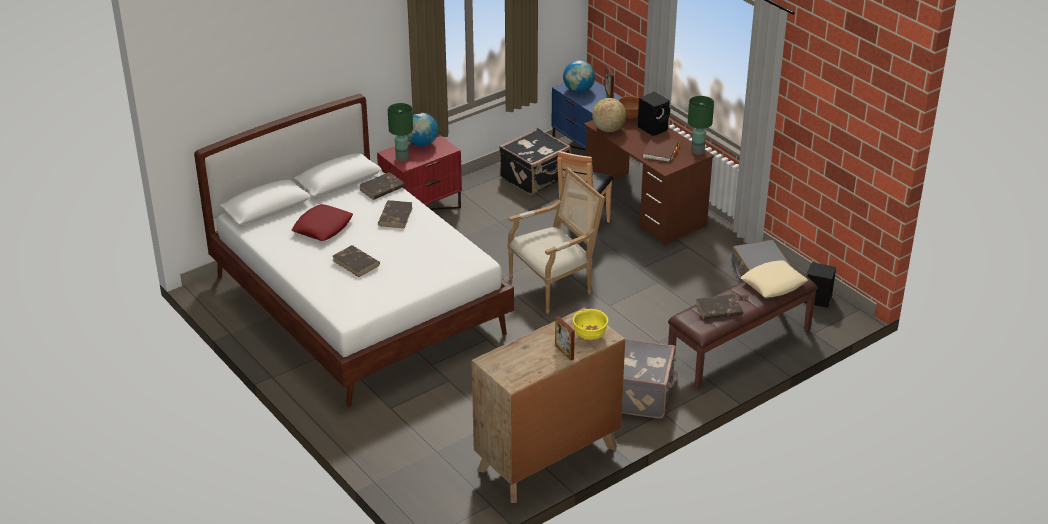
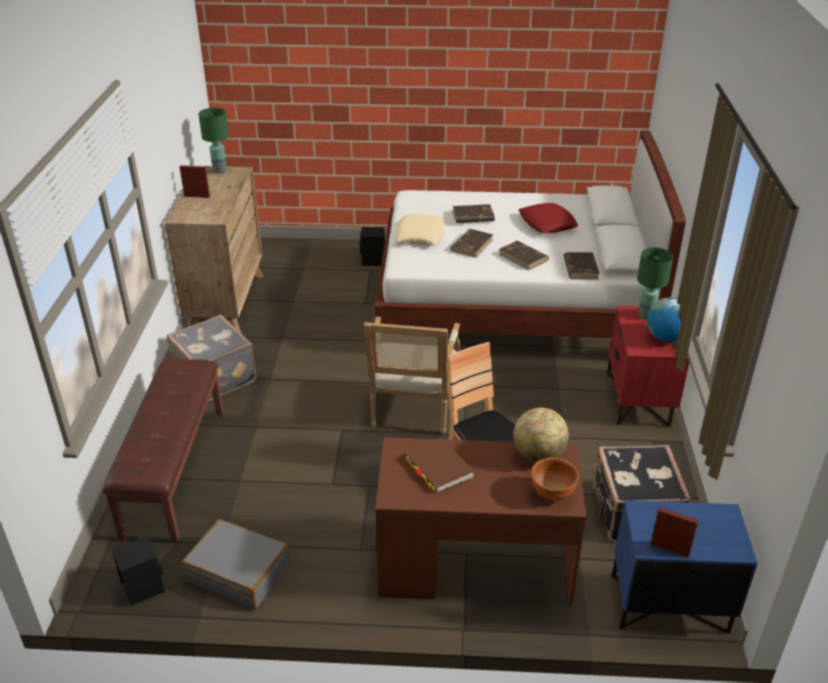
camera: 130 degrees right, 0 degrees up
globe [563,60,595,93] -> none
yellow bowl [573,309,608,340] -> none
black speaker [638,92,670,136] -> black speaker moved to [360,227,385,266]
green table lamp [688,96,714,155] -> green table lamp moved to [198,108,229,173]
brown book [696,294,743,320] -> brown book moved to [451,229,493,258]
beige pillow [741,260,808,297] -> beige pillow moved to [396,214,444,245]

